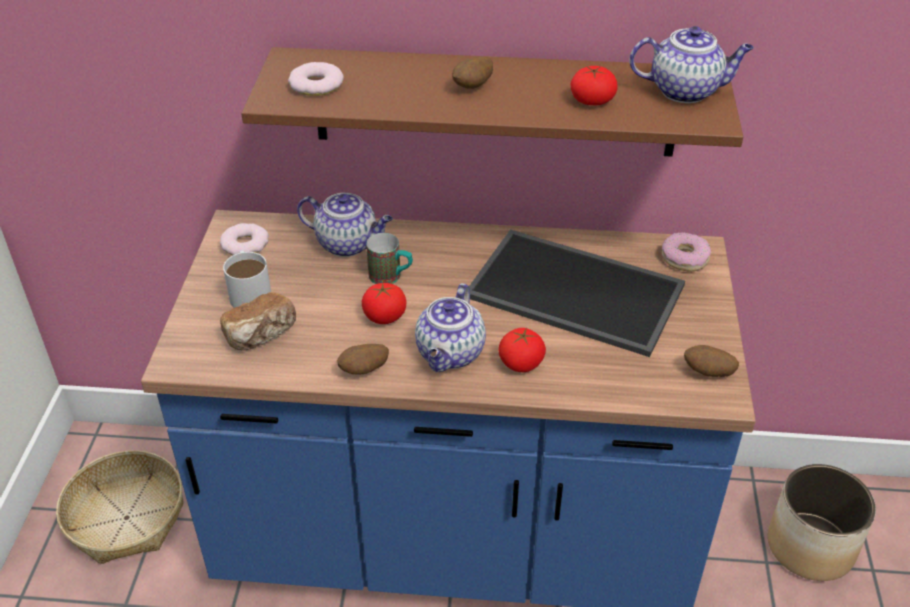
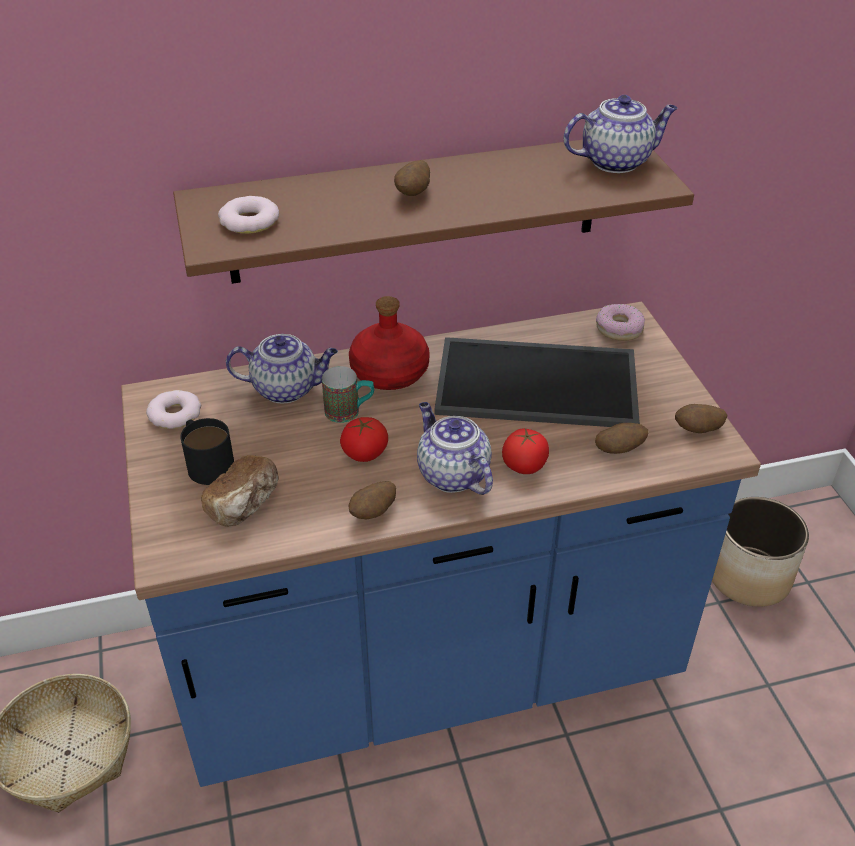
camera: 20 degrees left, 0 degrees up
white mug [223,251,271,308] -> black mug [180,418,234,485]
teapot [415,283,486,372] -> teapot turned 150 degrees clockwise [417,402,493,495]
tomato [571,66,618,105] -> none
none -> red bottle [349,296,430,390]
none -> potato [595,423,649,454]

